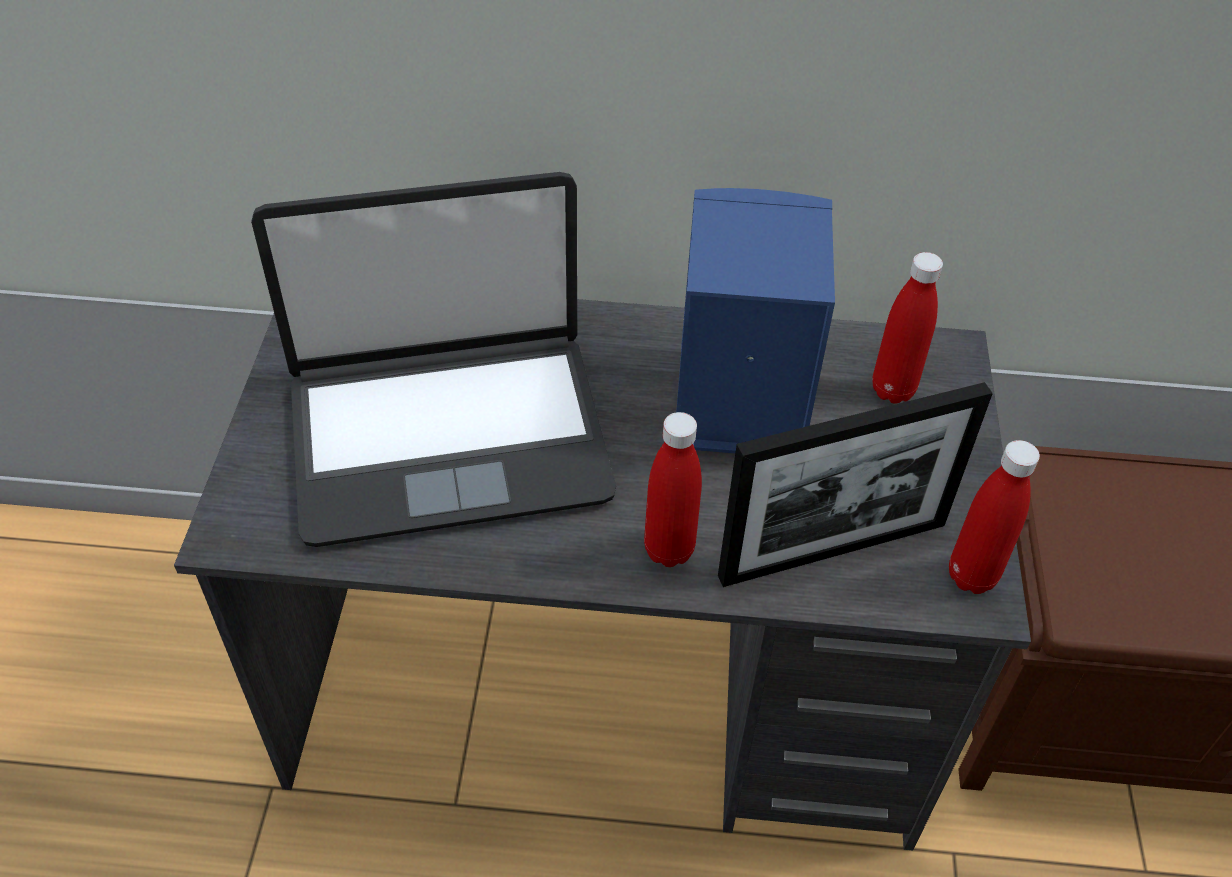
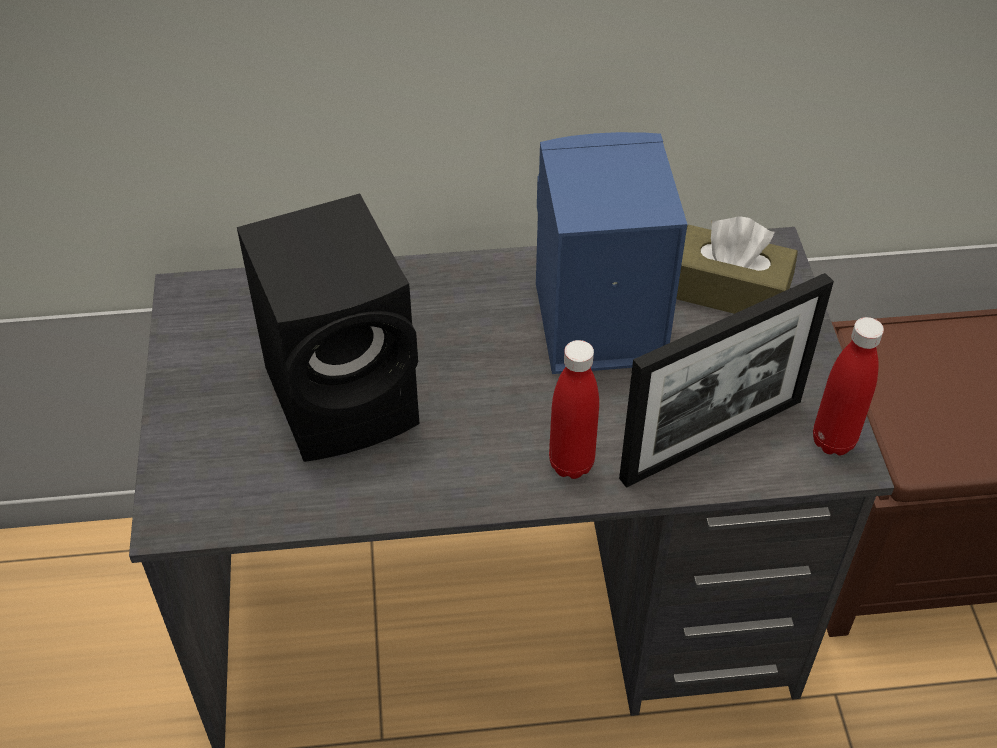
camera: 10 degrees left, 0 degrees up
laptop [251,172,616,547] -> black speaker [237,194,419,462]
red bottle [872,252,943,404] -> brown tissue box [676,216,798,314]

